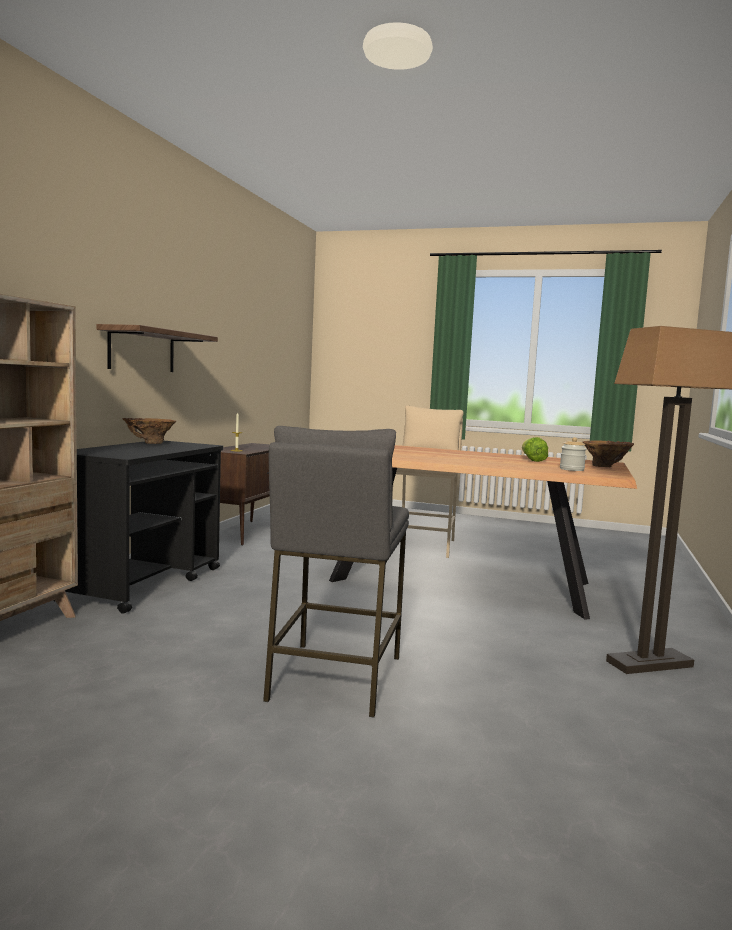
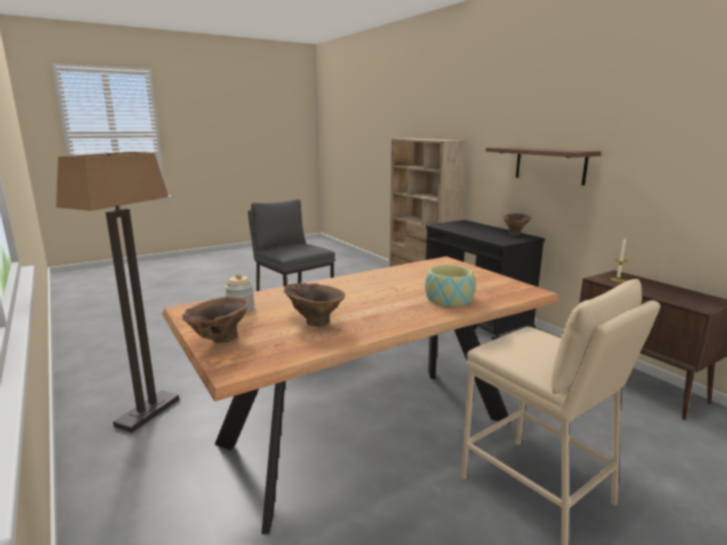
camera: 130 degrees right, 10 degrees up
lettuce [522,437,548,462] -> brown vase [284,283,345,327]
none -> bowl [425,265,475,307]

